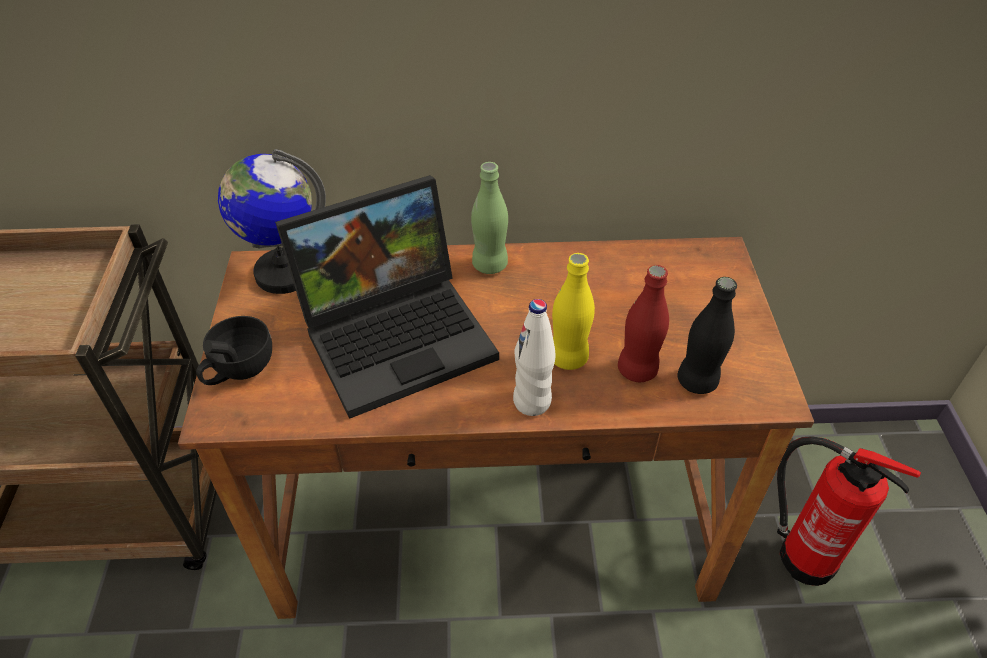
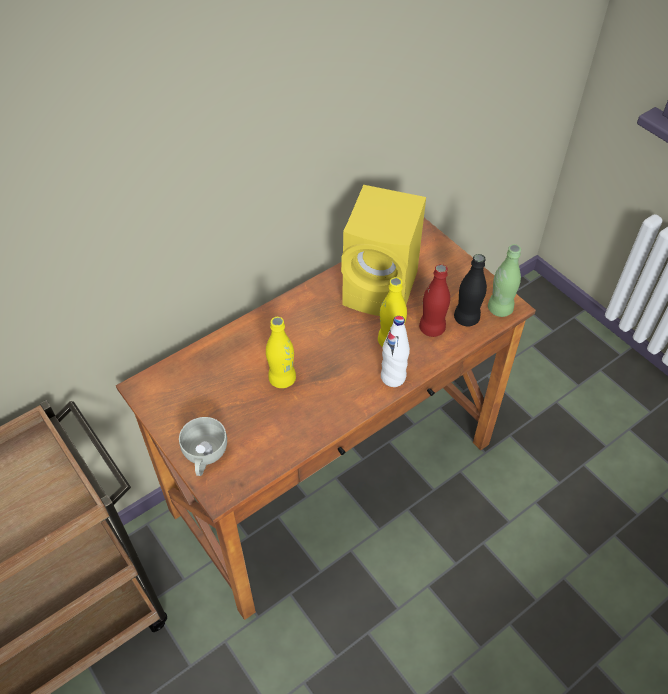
camera: 35 degrees left, 5 degrees up
black cup [196,316,272,385] -> white cup [179,417,227,476]
globe [218,149,326,294] -> none
laptop [275,175,499,419] -> yellow bottle [266,317,296,388]
green bottle [471,162,508,274] -> green bottle moved to [488,244,521,317]
fire extinguisher [777,436,921,586] -> none
none -> yellow speaker [341,185,426,316]

